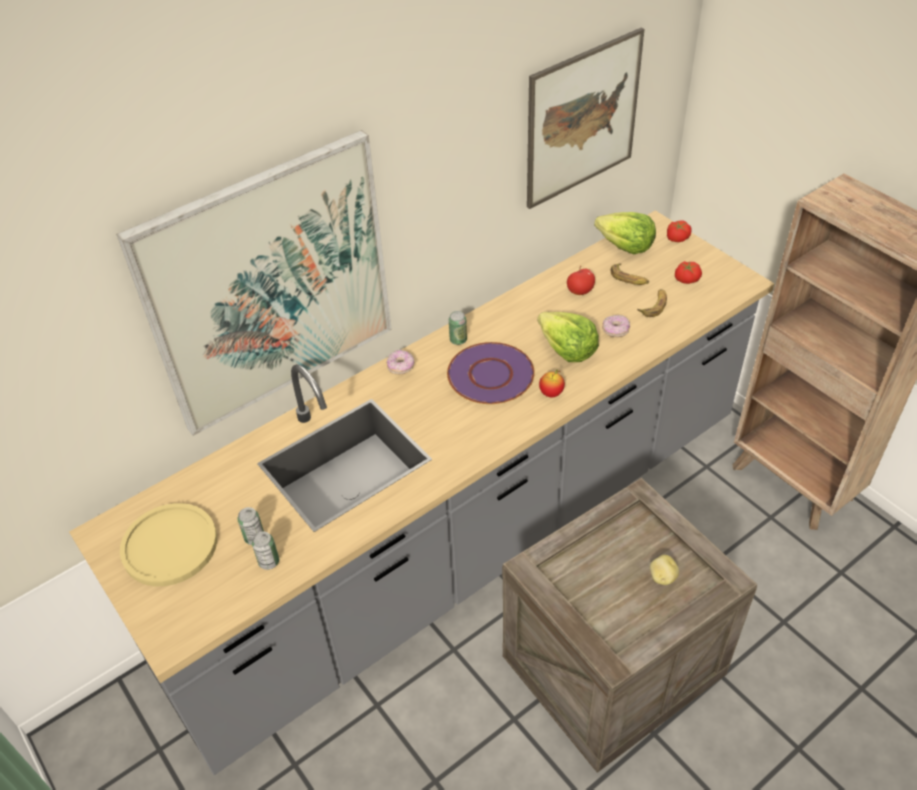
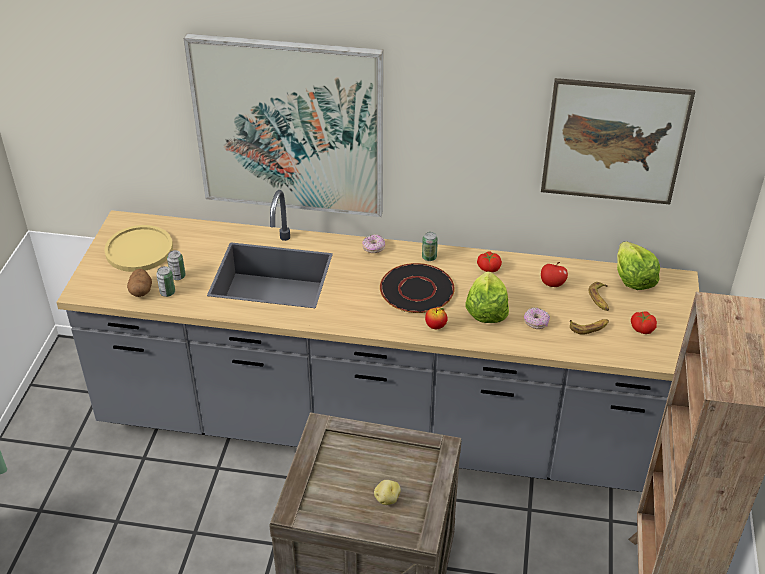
camera: 45 degrees right, 5 degrees down
purple plate [447,342,535,404] -> black plate [380,263,455,313]
tomato [667,220,691,242] -> tomato moved to [477,251,502,272]
none -> potato [127,269,152,297]

